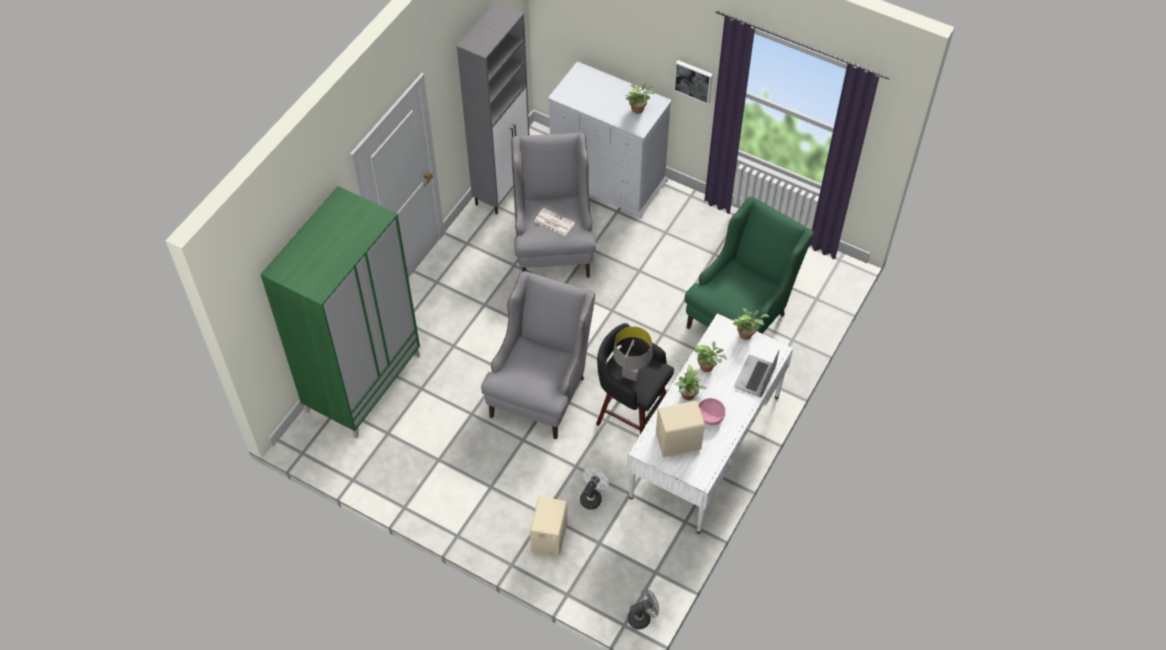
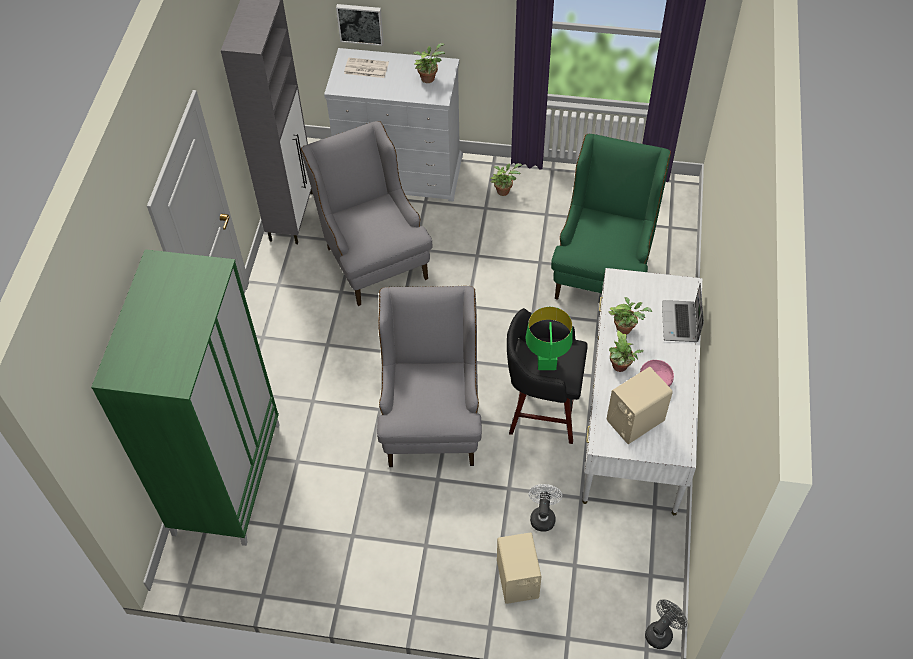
camera: 20 degrees left, 0 degrees up
newspaper [534,208,575,236] -> newspaper moved to [344,58,389,78]
grey table lamp [613,326,653,381] -> green table lamp [526,307,573,370]
picture [674,60,713,105] -> picture moved to [336,4,384,46]
potted plant [733,308,769,340] -> potted plant moved to [491,163,522,196]

